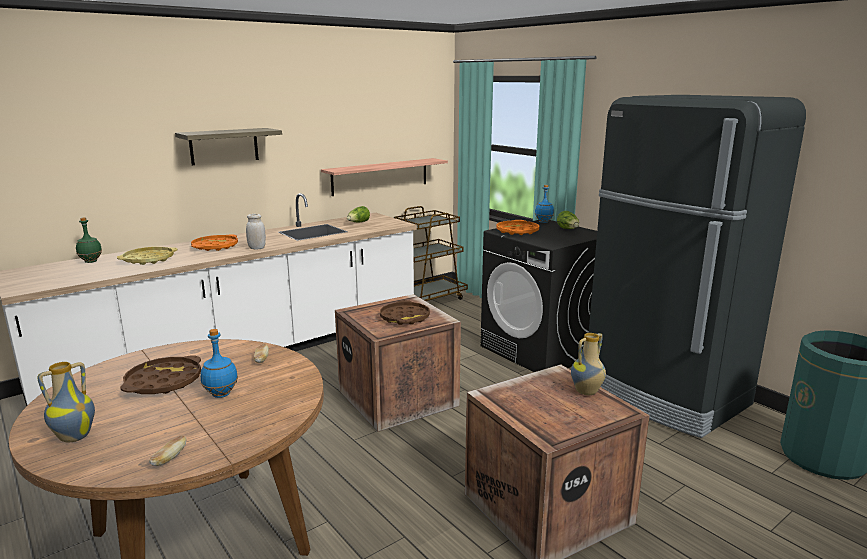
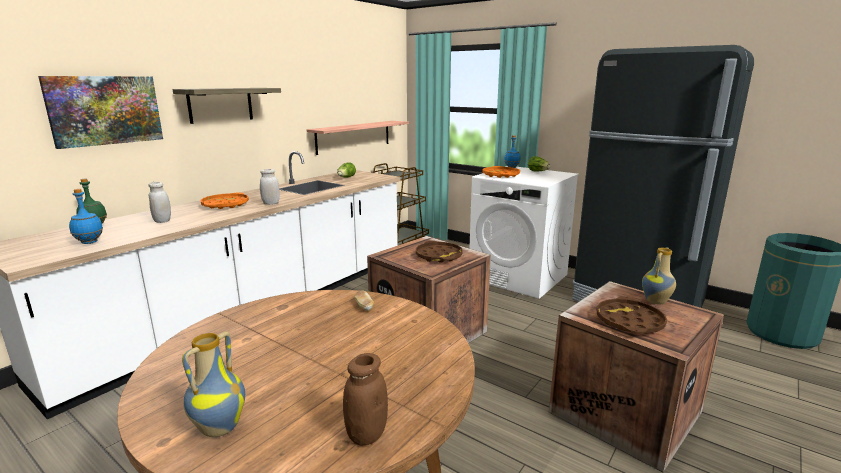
camera: 15 degrees left, 0 degrees up
yellow tray [117,247,178,265] -> white jar [149,182,171,223]
brown tray [120,355,201,394] -> brown tray moved to [596,296,667,333]
bread [149,436,186,466] -> brown jar [343,353,388,445]
blue bottle [201,329,238,398] -> blue bottle moved to [69,189,103,244]
black washing machine [481,220,597,372] -> white washing machine [469,166,579,299]
none -> picture [38,76,163,149]

